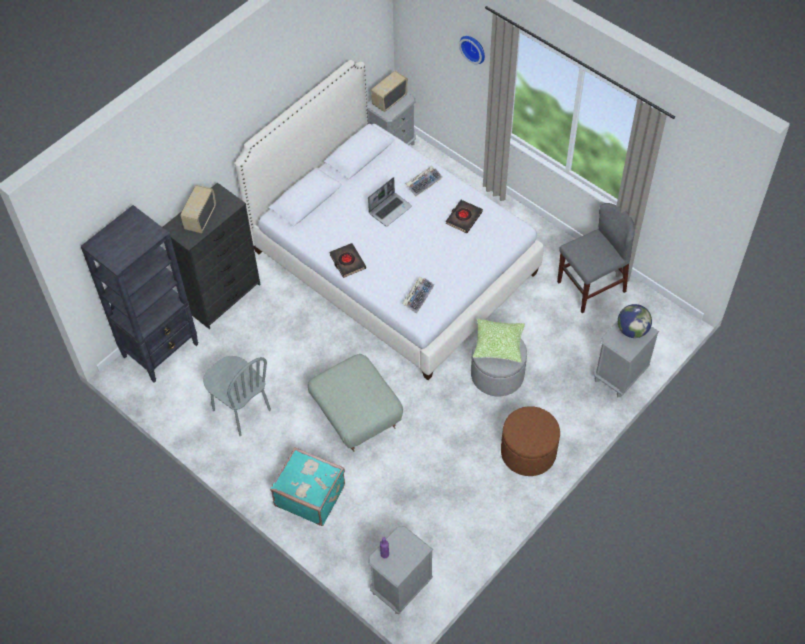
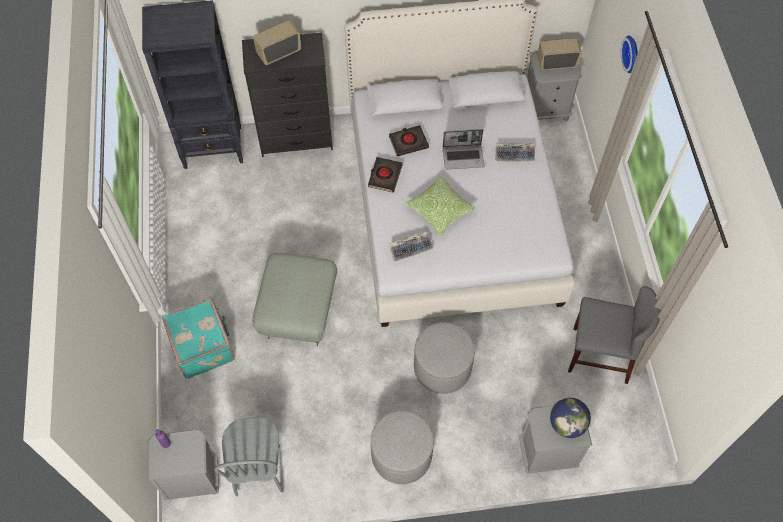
camera: 40 degrees right, 5 degrees up
grey chair [203,356,271,436] -> grey chair moved to [214,417,283,496]
black book [446,200,483,233] -> black book moved to [389,125,429,156]
pillow [473,319,525,363] -> pillow moved to [405,176,475,236]
brown ottoman [501,406,560,476] -> grey ottoman [371,410,434,484]

